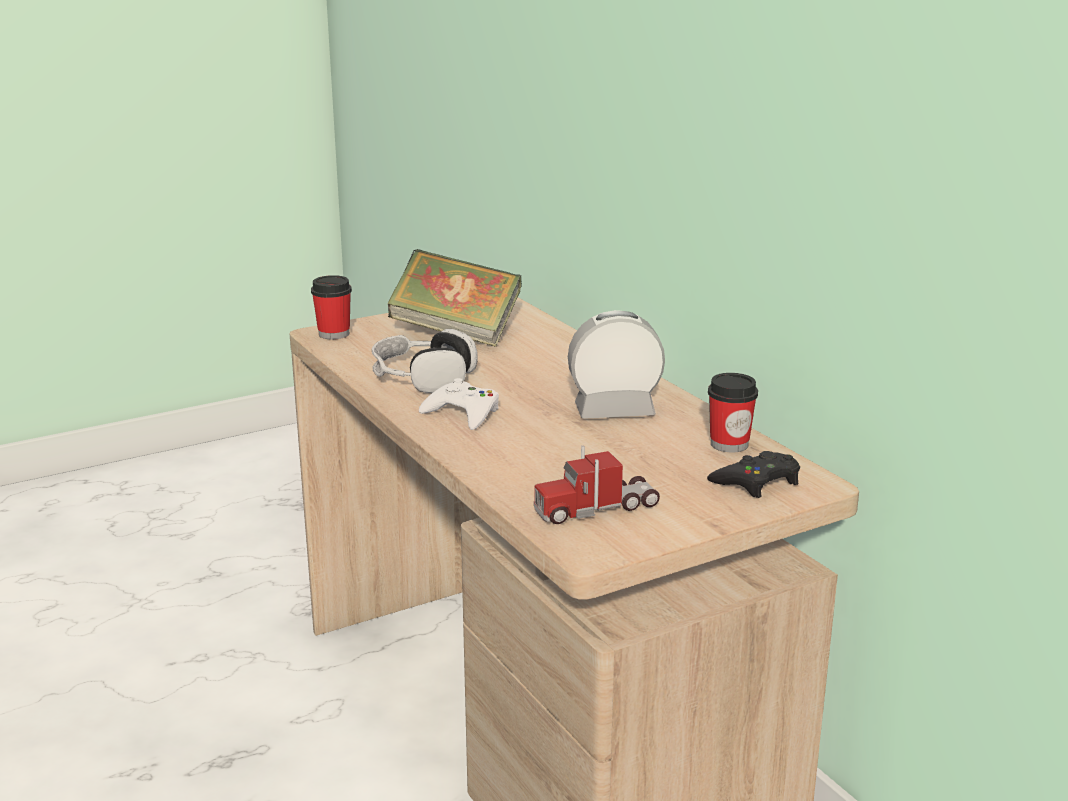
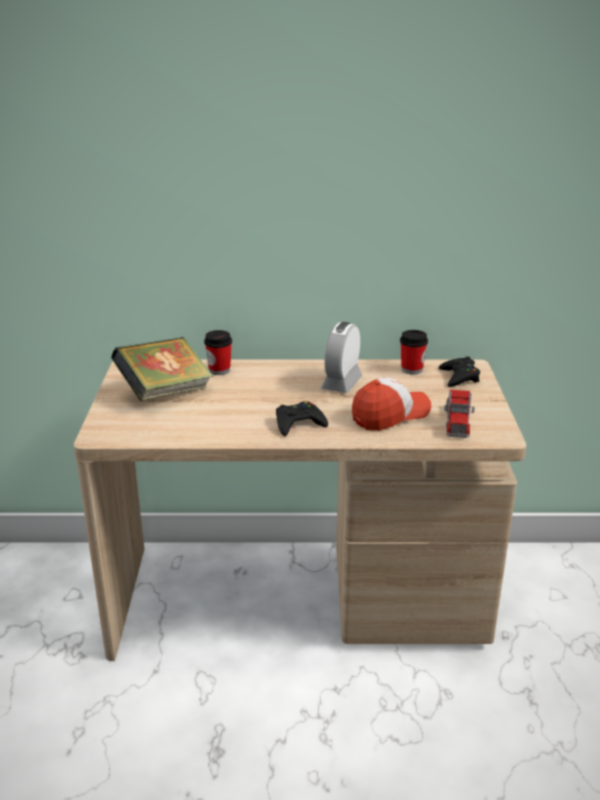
camera: 60 degrees left, 5 degrees up
cup [311,275,352,339] -> cup moved to [204,330,232,375]
headphones [372,329,478,393] -> none
white game controller [419,378,499,430] -> black game controller [276,401,328,436]
none -> cap [352,378,431,431]

